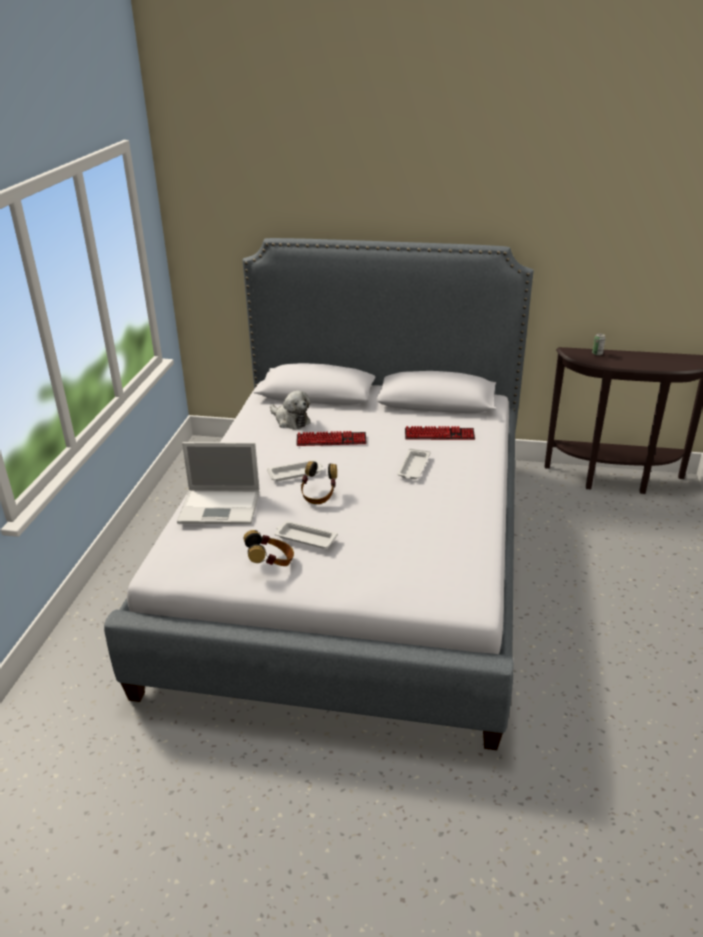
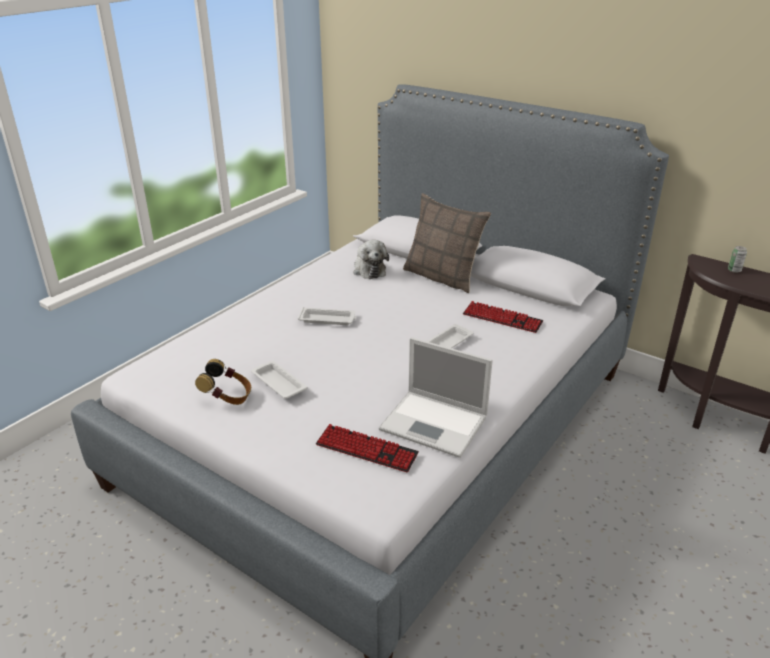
camera: 25 degrees right, 0 degrees up
laptop [177,442,259,524] -> laptop moved to [379,337,493,458]
keyboard [296,431,367,446] -> keyboard moved to [316,424,419,472]
headphones [301,461,337,504] -> none
none -> pillow [403,193,491,293]

